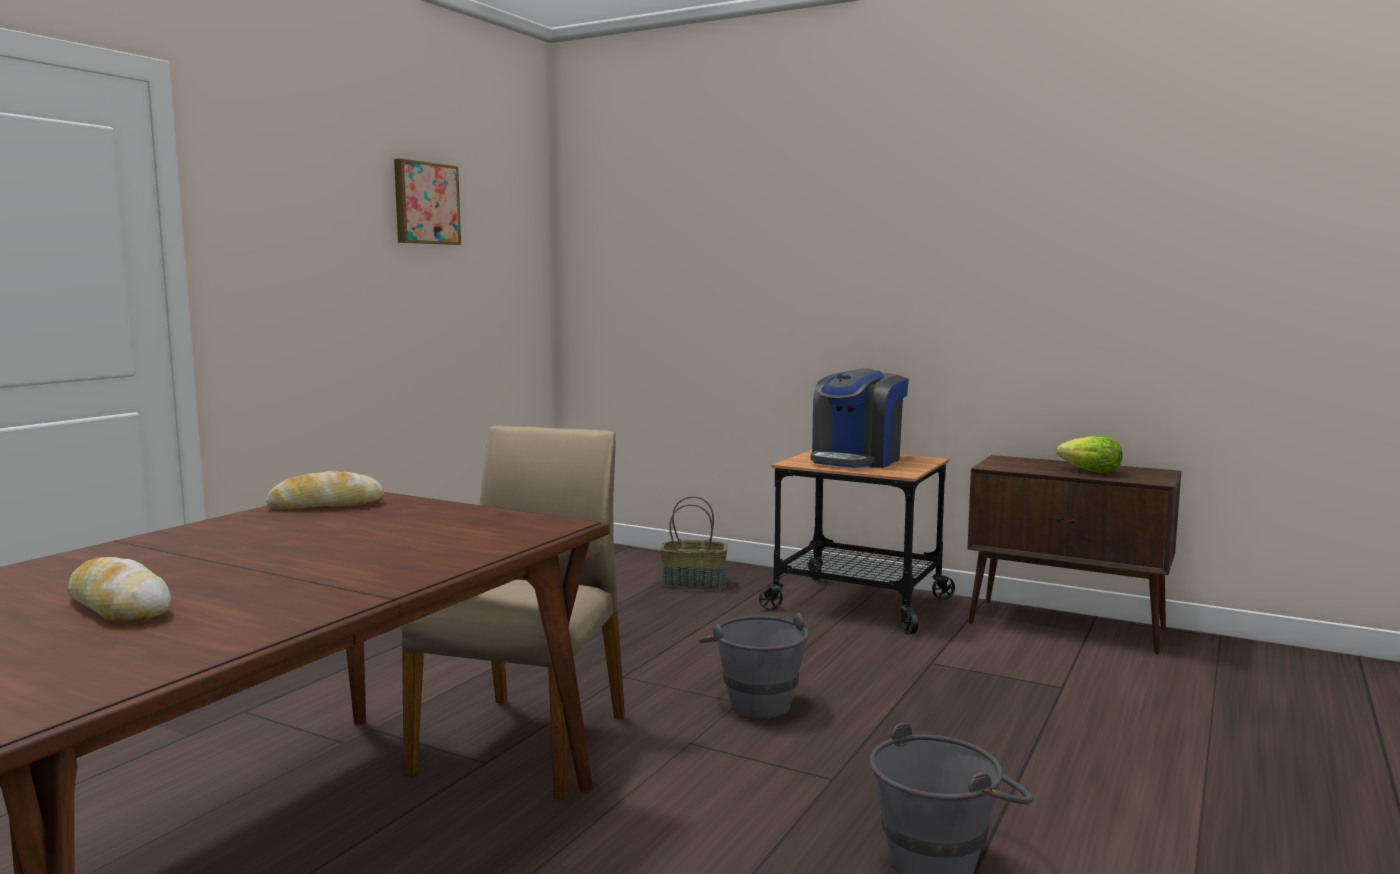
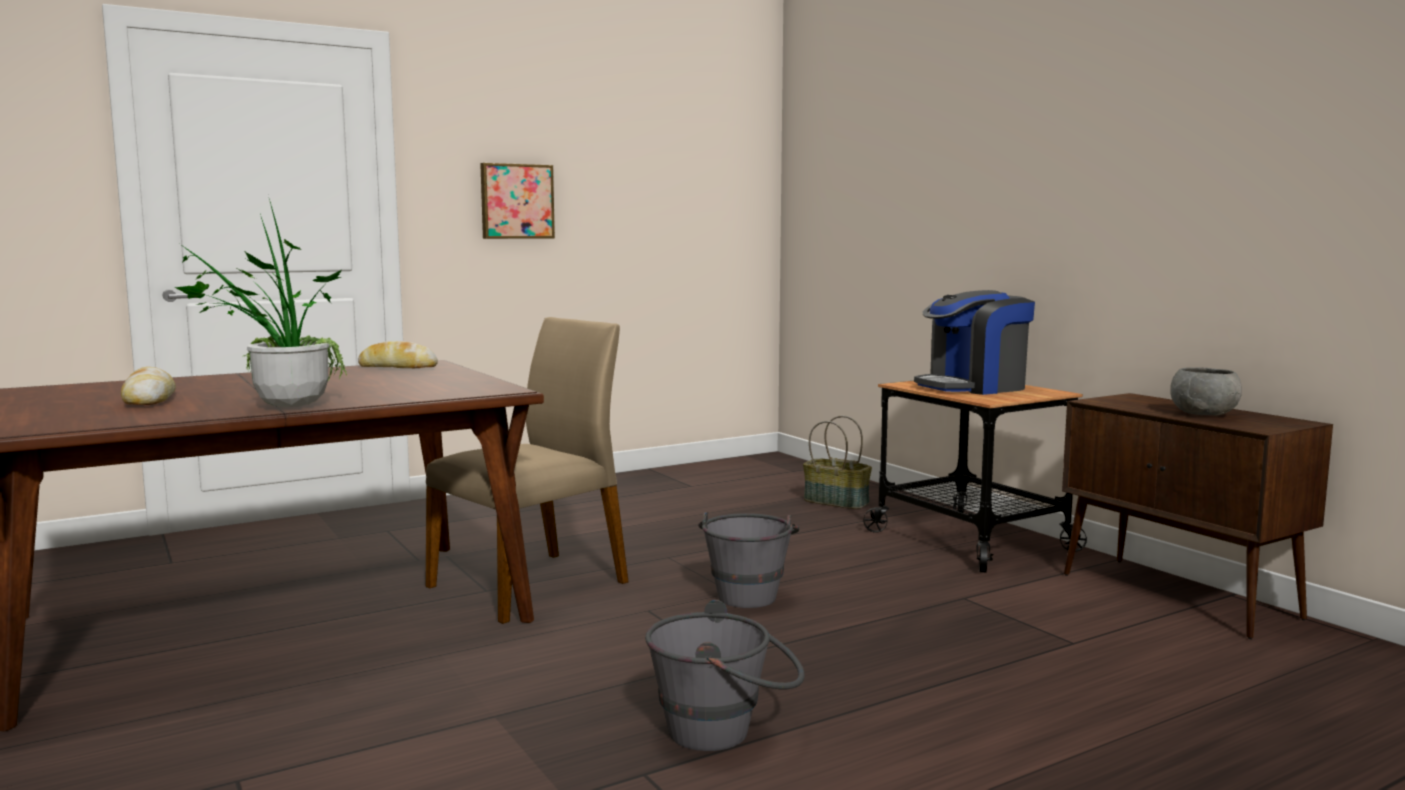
camera: 30 degrees right, 0 degrees up
picture [394,159,461,245] -> picture moved to [480,163,555,239]
lettuce [1057,436,1122,473] -> grey bowl [1170,367,1242,415]
none -> potted plant [174,199,347,407]

